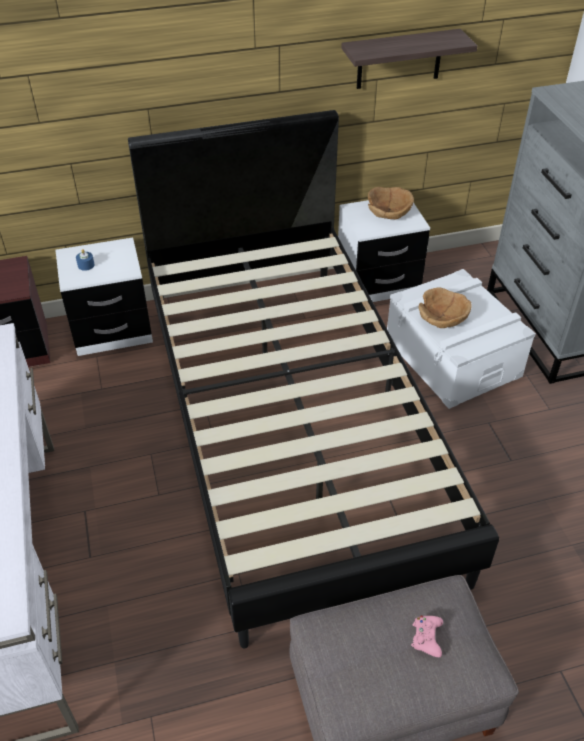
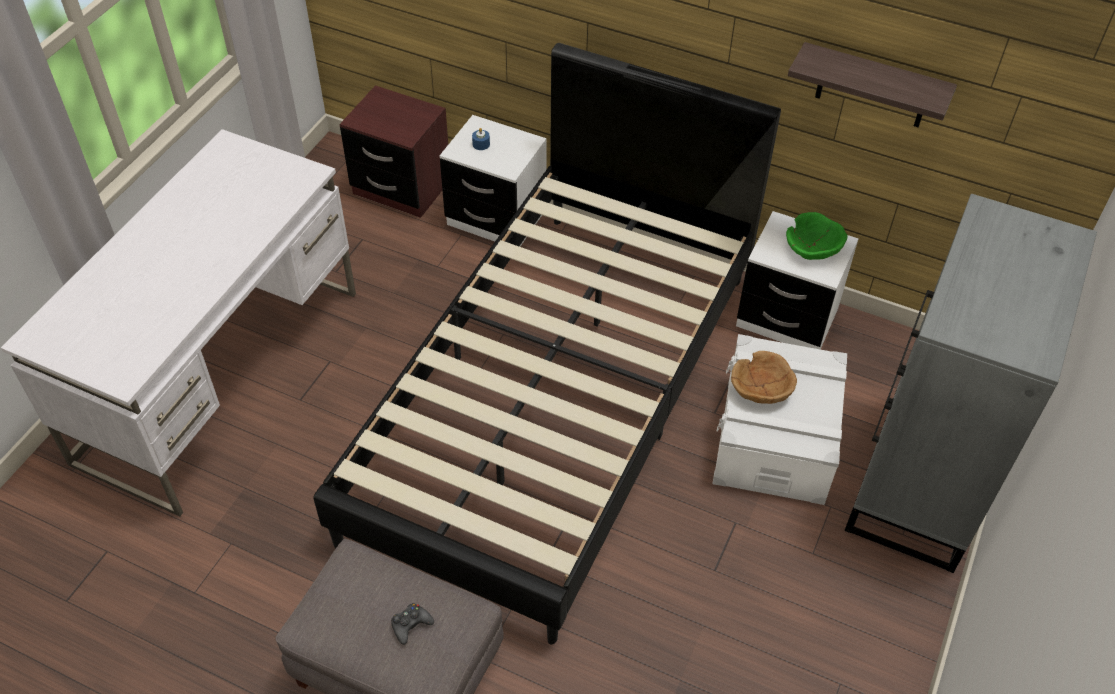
camera: 40 degrees right, 5 degrees up
brown bowl [368,187,414,219] -> green bowl [786,212,848,260]
pink game controller [411,615,443,657] -> black game controller [391,603,434,645]

